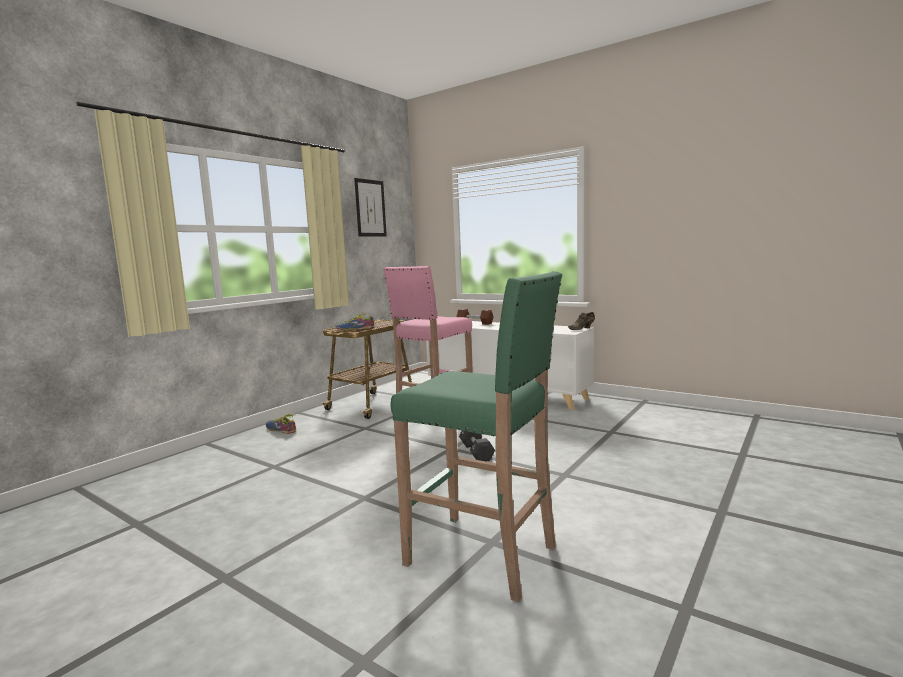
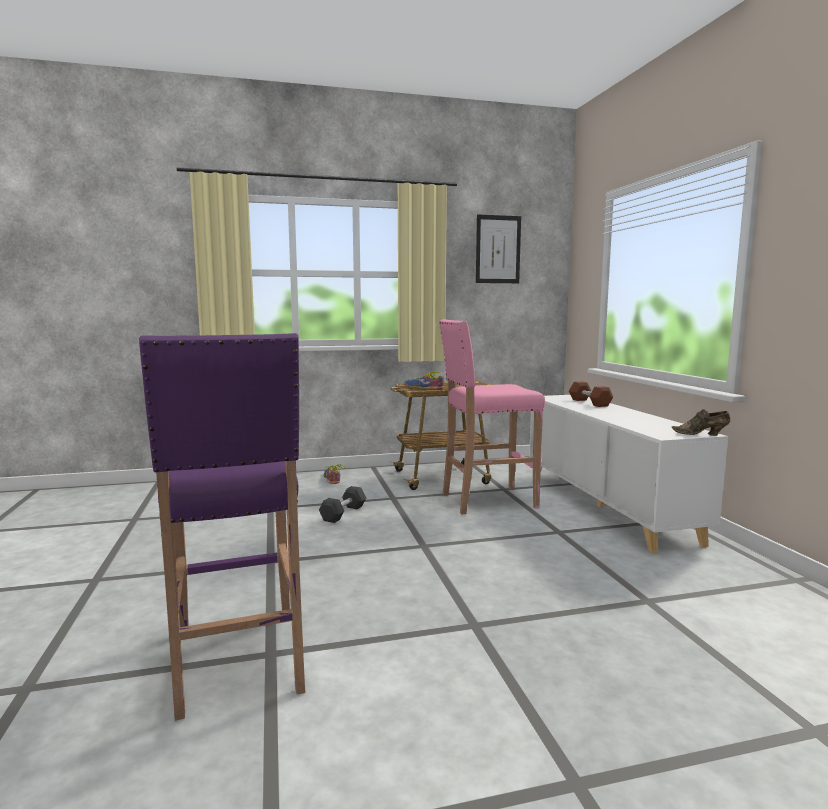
camera: 40 degrees right, 0 degrees up
green stool [391,271,562,602] -> purple stool [139,333,305,721]
black dumbbell [459,430,495,462] -> black dumbbell moved to [319,486,366,523]

